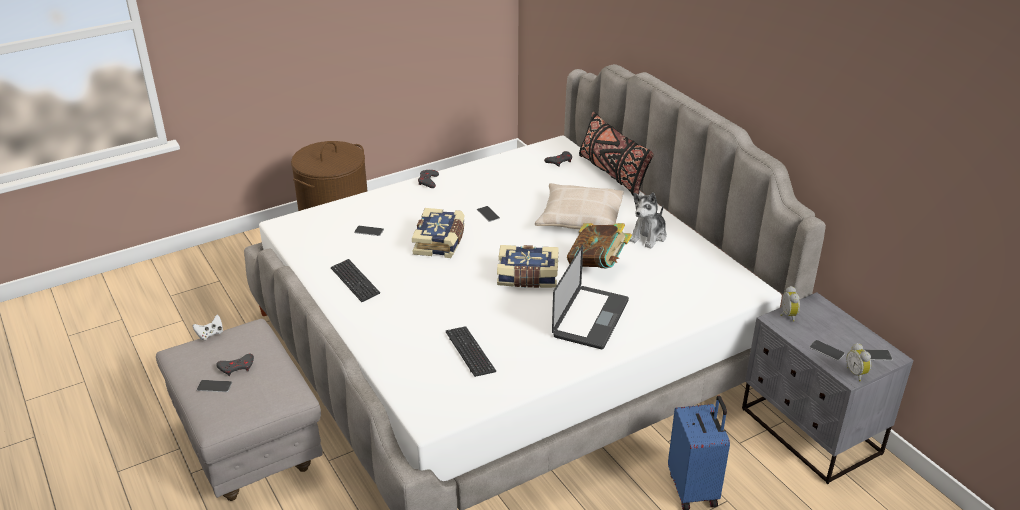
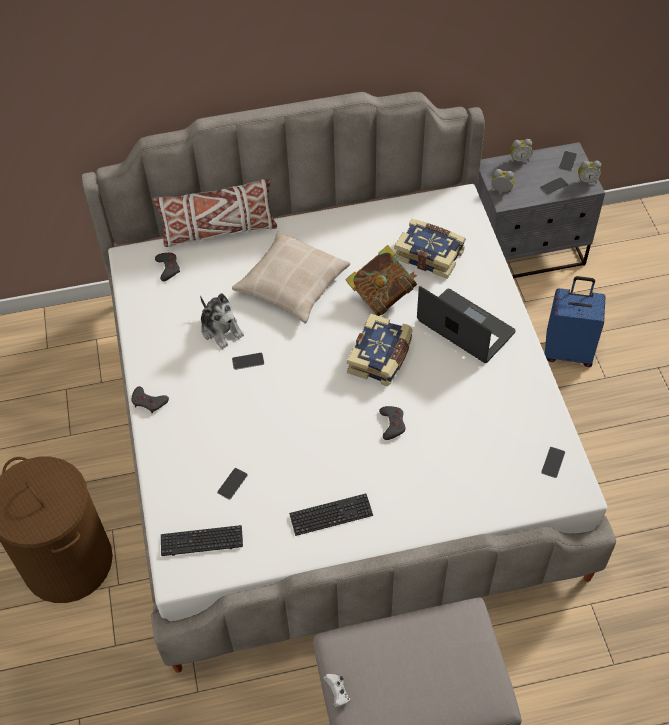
camera: 70 degrees left, 20 degrees up
phone [196,380,232,392] -> phone moved to [541,447,565,478]
grey game controller [216,354,254,376] -> grey game controller moved to [379,406,406,440]
book [412,208,465,258] -> book moved to [394,219,466,279]
keyboard [446,327,496,377] -> keyboard moved to [161,525,243,556]
black pillow [579,112,654,196] -> white pillow [153,179,277,247]
plush toy [629,192,667,249] -> plush toy moved to [200,293,244,349]
none -> alarm clock [510,139,533,163]

